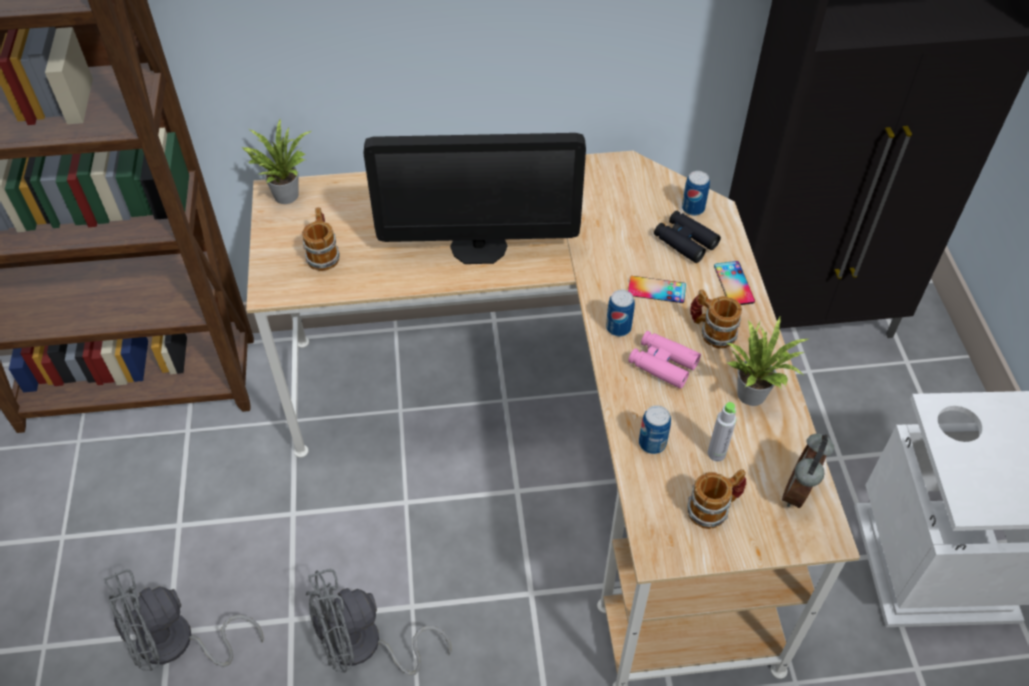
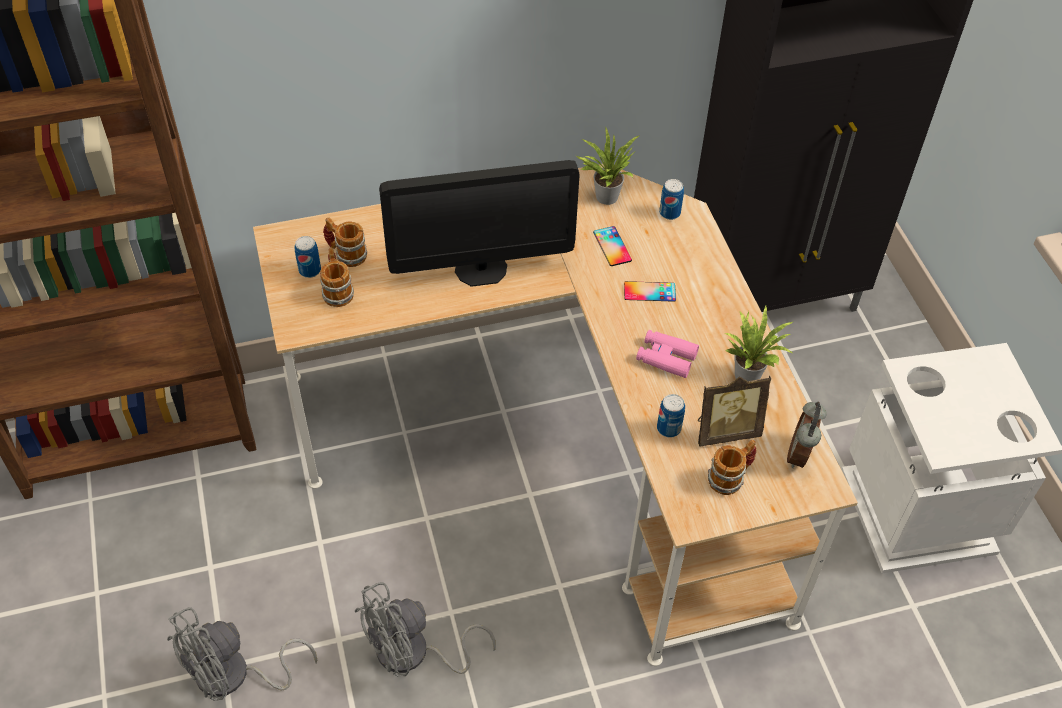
camera: 10 degrees left, 0 degrees up
potted plant [242,120,311,204] -> potted plant moved to [577,127,640,205]
can [606,290,635,336] -> can moved to [295,236,321,278]
black binoculars [654,211,721,263] -> none
mug [690,290,742,349] -> mug moved to [323,217,367,267]
grey bottle [708,402,736,462] -> picture frame [698,376,771,446]
phone [714,261,755,305] -> phone moved to [593,226,632,266]

